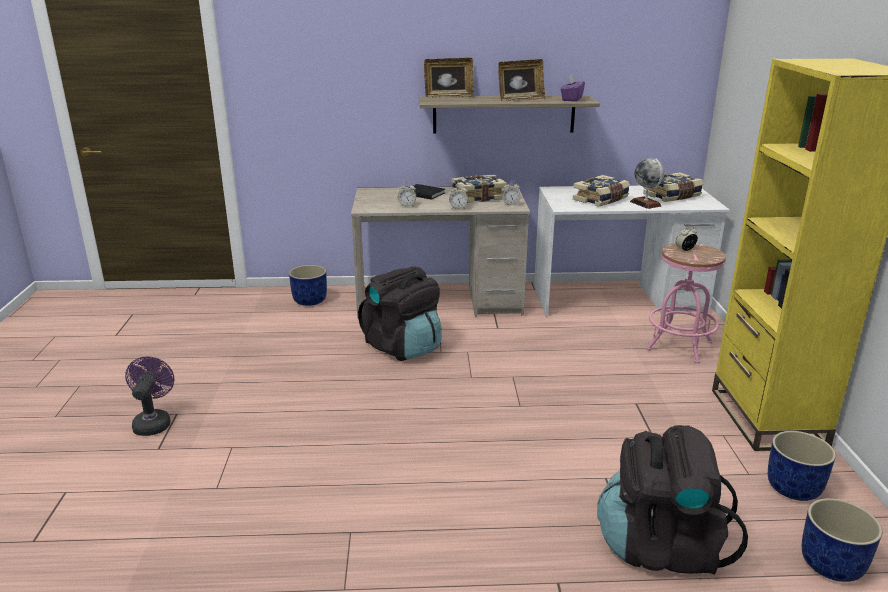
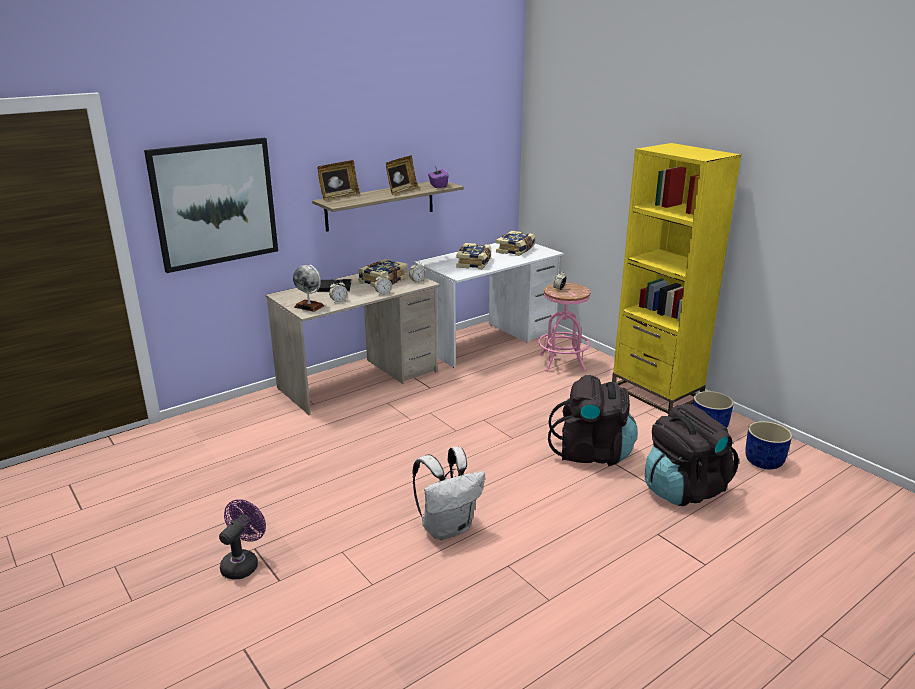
camera: 35 degrees left, 0 degrees up
purple fan [125,356,174,436] -> purple fan turned 60 degrees clockwise [219,499,266,579]
blue planter [289,265,327,306] -> none
black backpack [358,266,442,361] -> black backpack moved to [548,375,638,466]
globe [630,158,664,209] -> globe moved to [293,265,324,312]
none -> picture [144,138,278,273]
none -> white backpack [413,447,485,540]

